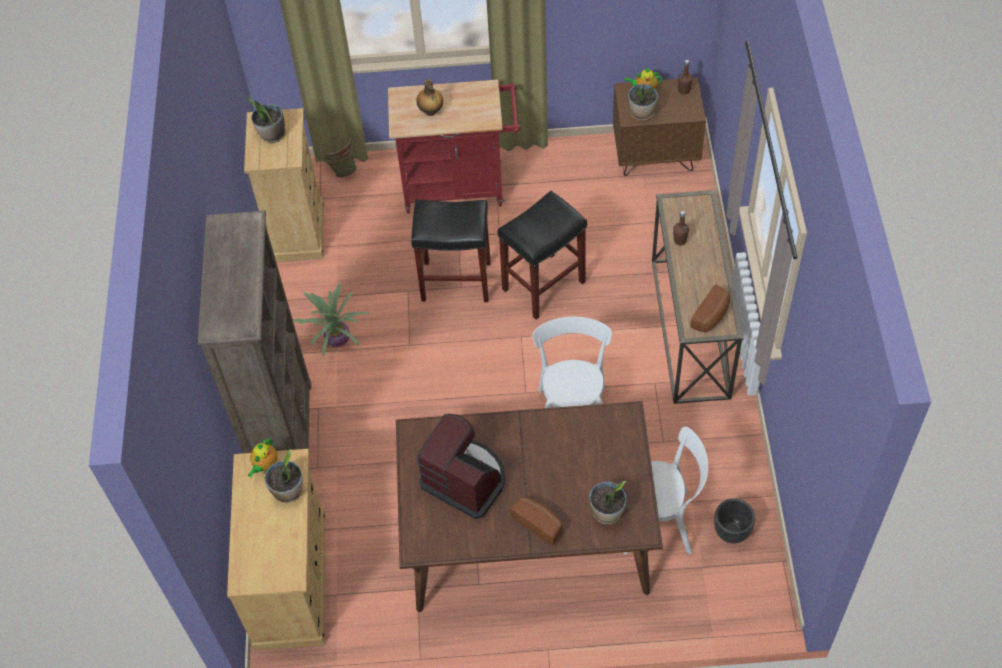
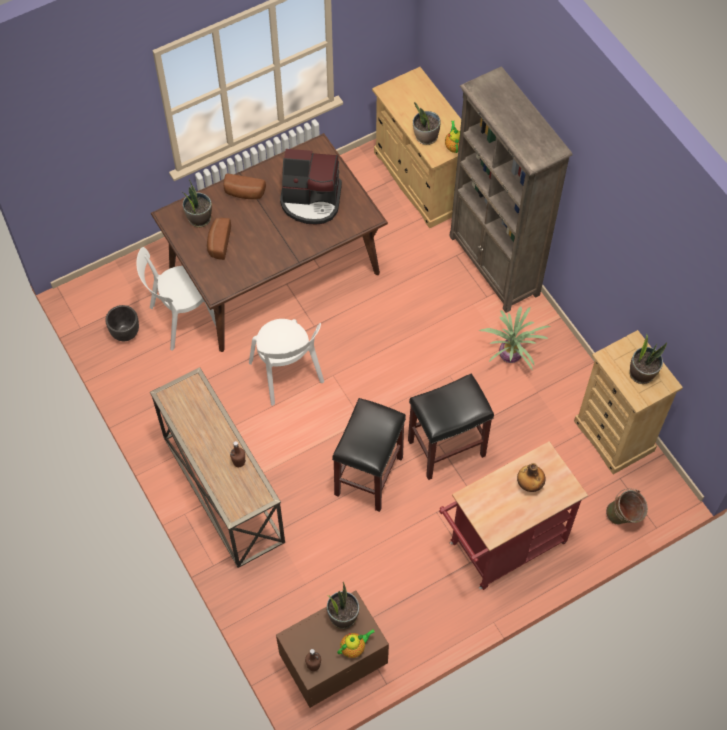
camera: 150 degrees right, 5 degrees up
bread [690,285,730,332] -> bread moved to [207,218,231,260]

